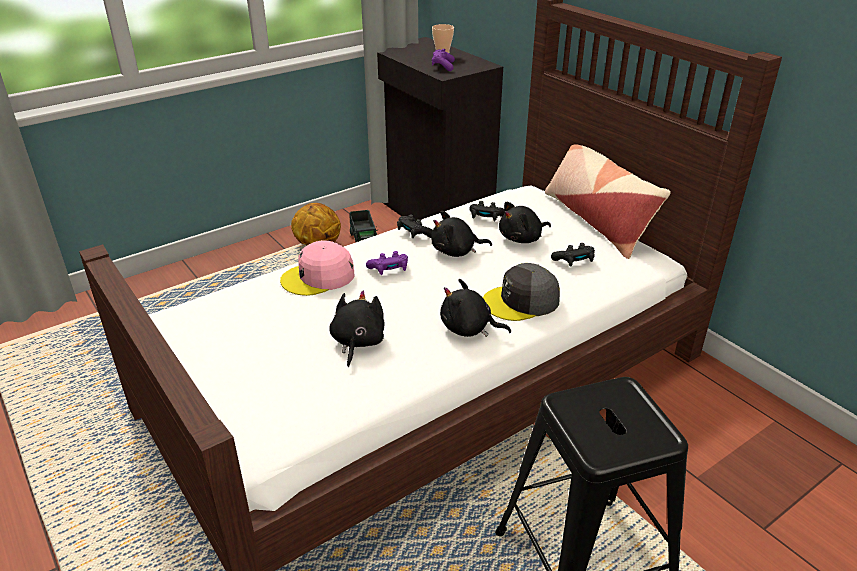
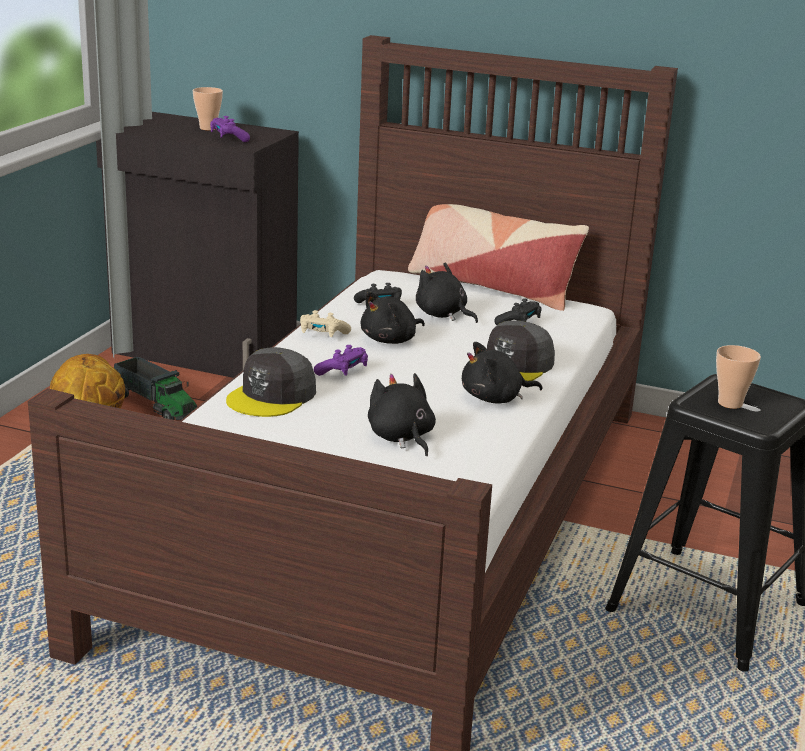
camera: 35 degrees left, 10 degrees down
pink cap [280,240,355,296] -> grey cap [226,347,316,417]
black game controller [397,215,433,238] -> beige game controller [300,310,351,337]
black plush toy [499,202,551,243] -> black plush toy turned 105 degrees clockwise [416,263,478,323]
none -> cup [716,345,761,409]

